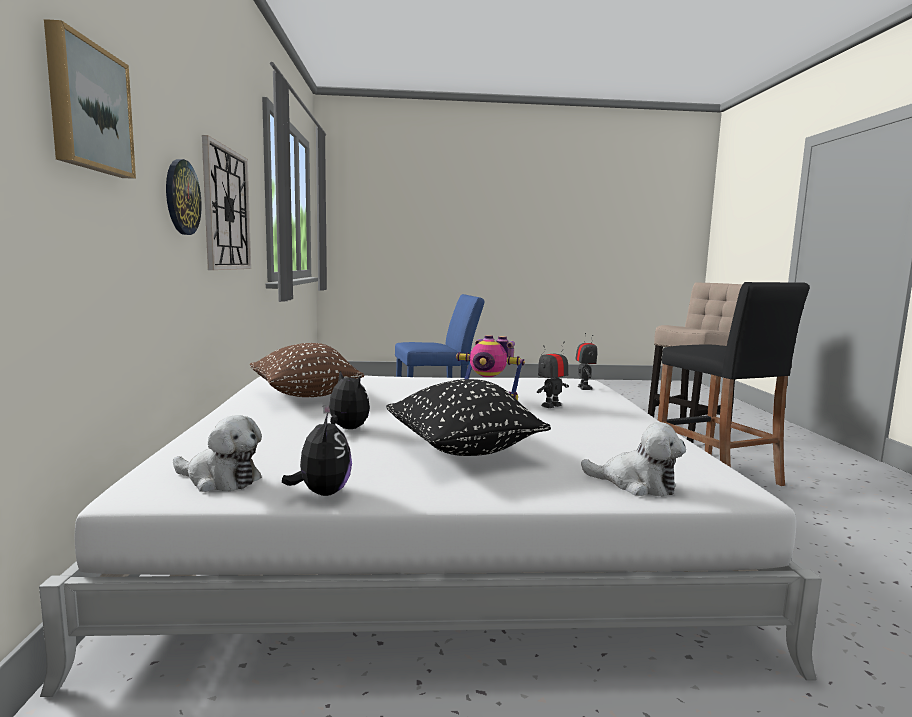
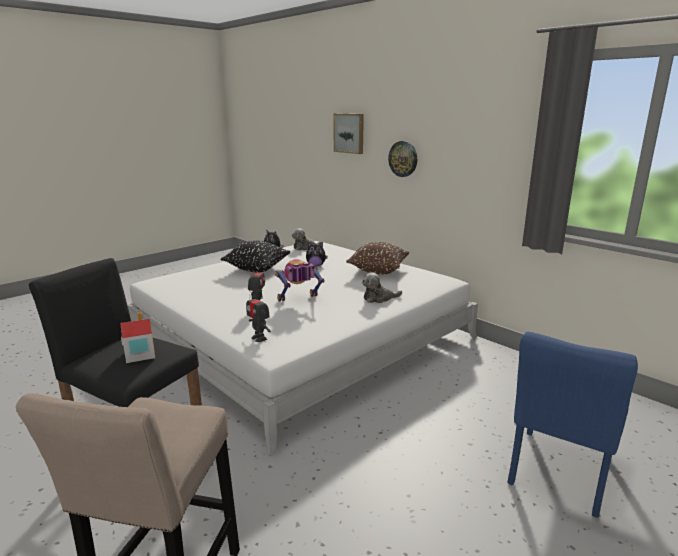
camera: 140 degrees right, 10 degrees up
wall clock [202,135,251,270] -> none
plush toy [581,422,686,497] -> plush toy moved to [362,272,402,303]
none -> toy house [120,312,155,363]

